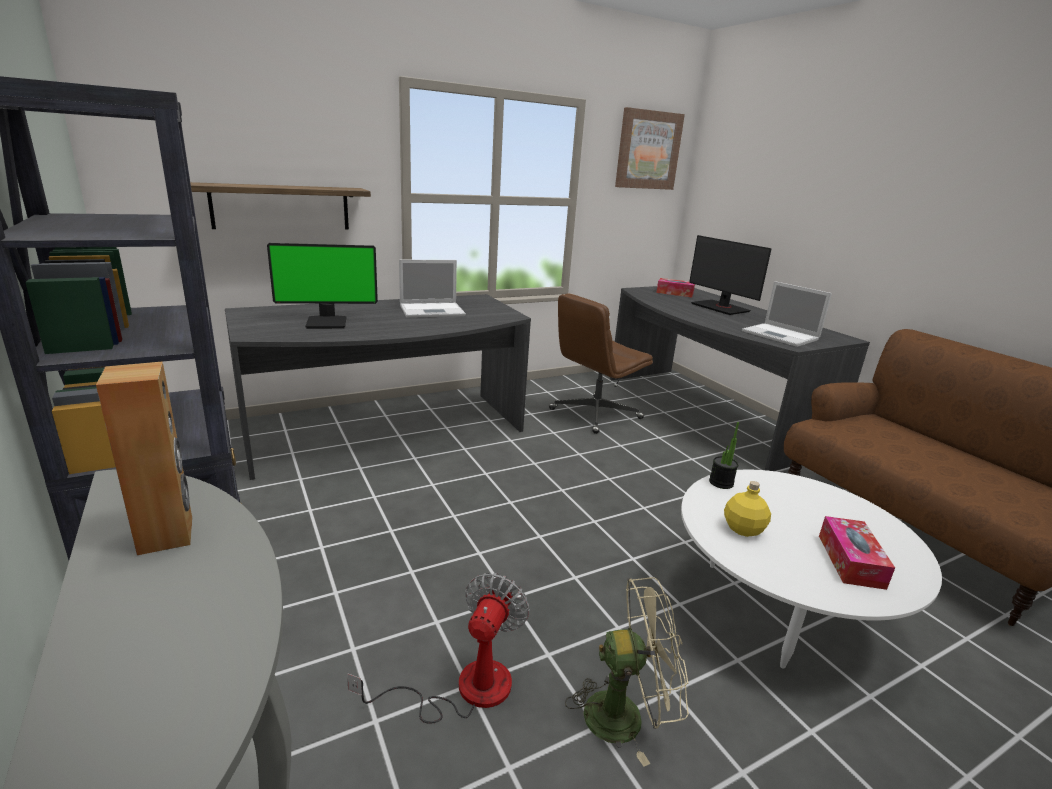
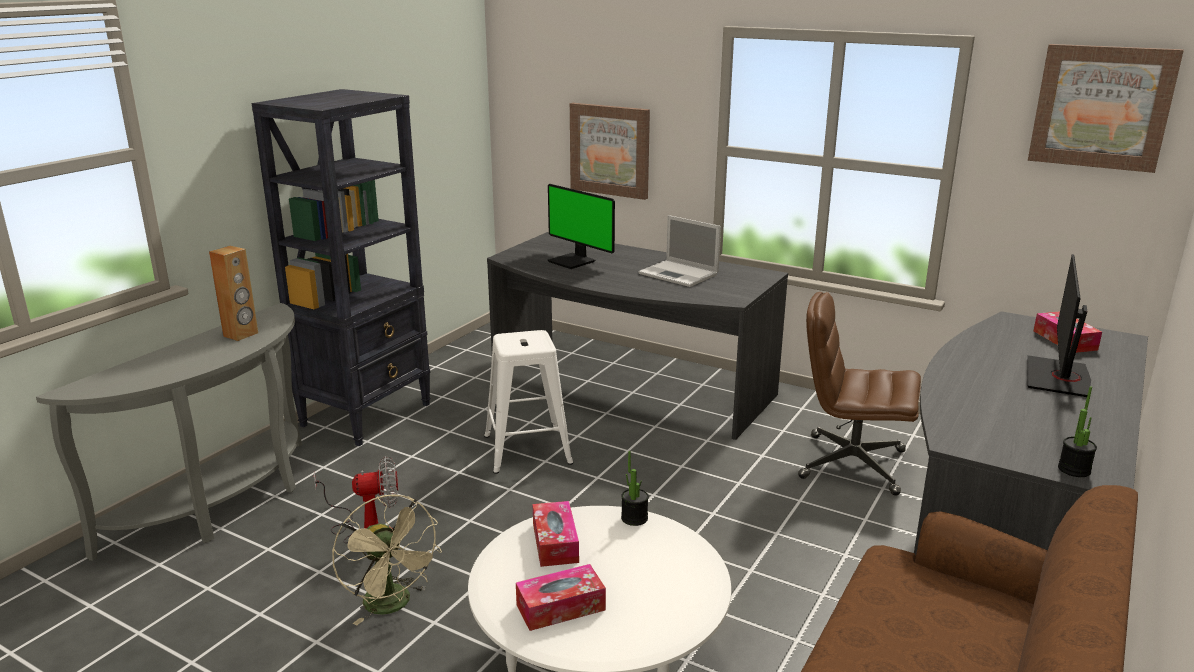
camera: 60 degrees right, 0 degrees up
shelf [190,182,371,229] -> picture [570,103,650,200]
yellow bottle [724,481,771,537] -> tissue box [533,501,579,567]
laptop [742,281,832,347] -> none
none -> white stool [484,330,573,474]
none -> potted plant [1058,386,1097,477]

